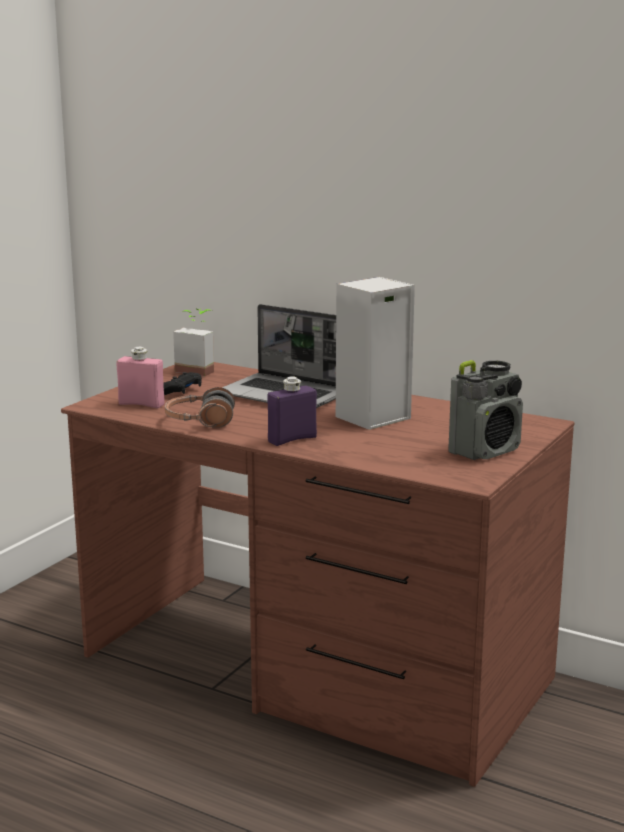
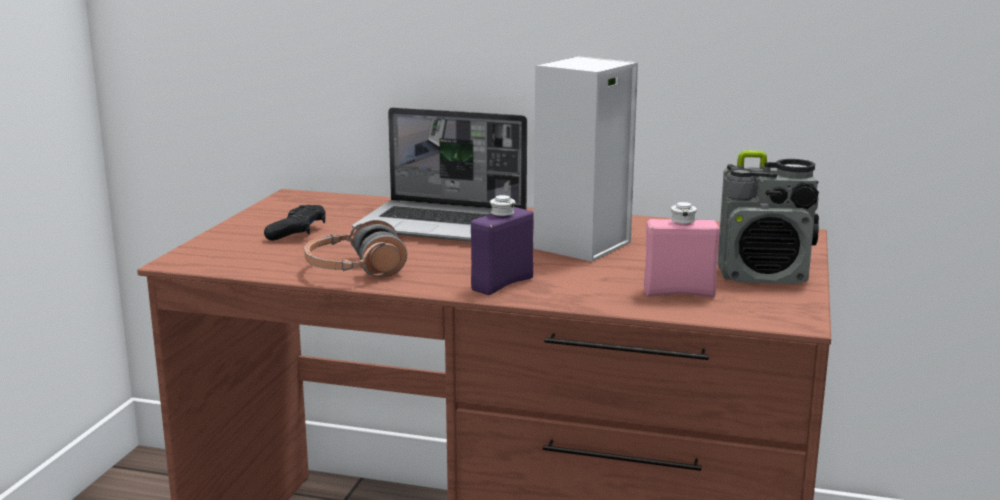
camera: 15 degrees left, 0 degrees up
pink bottle [117,347,165,408] -> pink bottle moved to [644,202,720,297]
potted plant [173,309,214,376] -> none
radio [448,360,523,460] -> radio turned 60 degrees clockwise [718,150,819,284]

